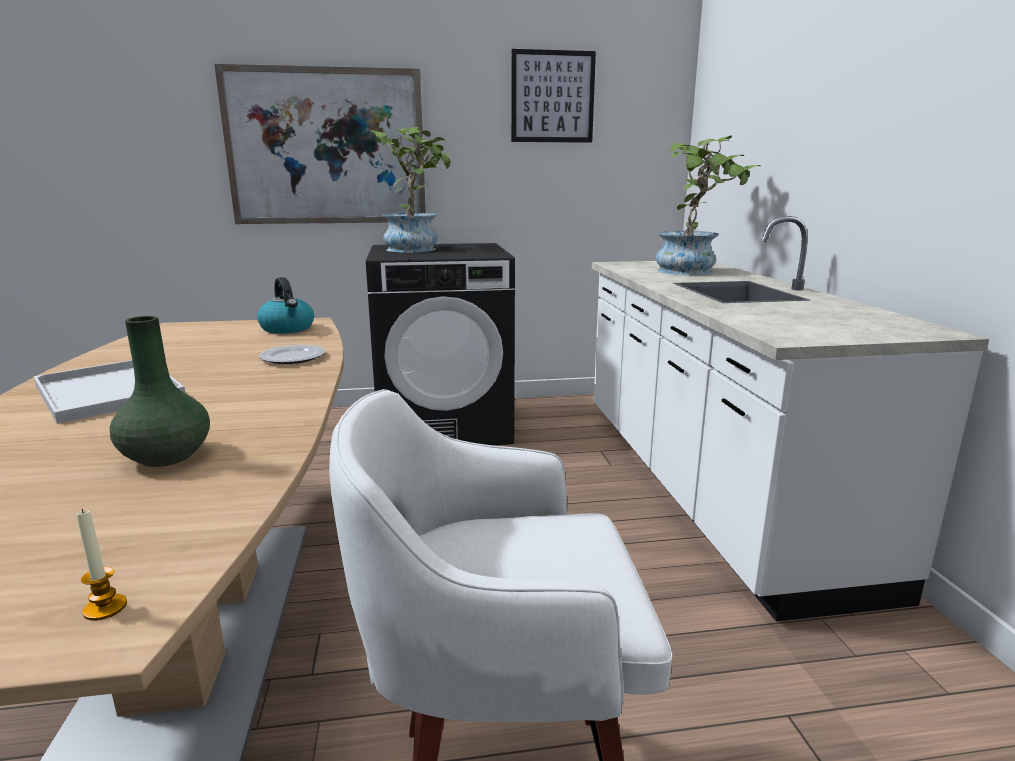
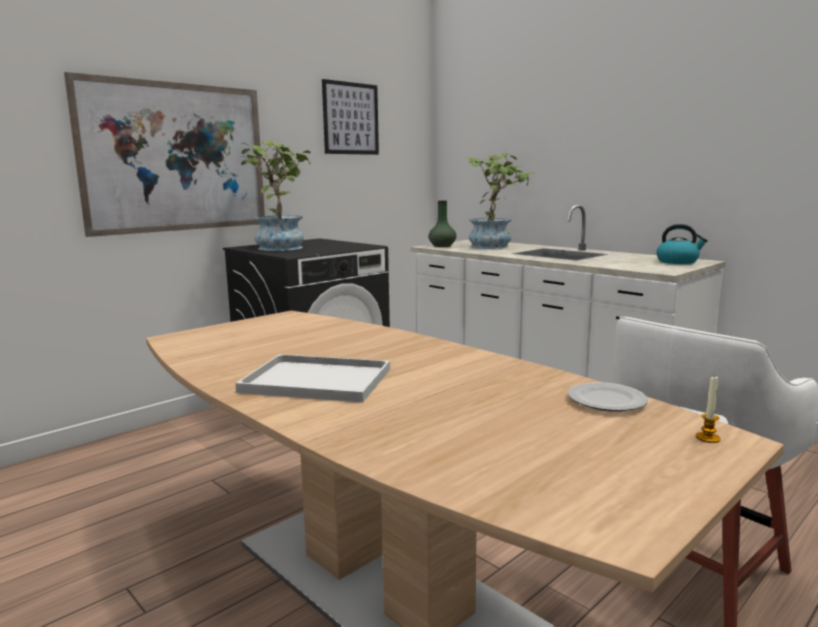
camera: 35 degrees left, 5 degrees down
green vase [110,316,210,467] -> green vase moved to [429,200,456,247]
kettle [257,277,314,334] -> kettle moved to [656,224,708,264]
plate [259,345,326,364] -> plate moved to [568,382,648,411]

